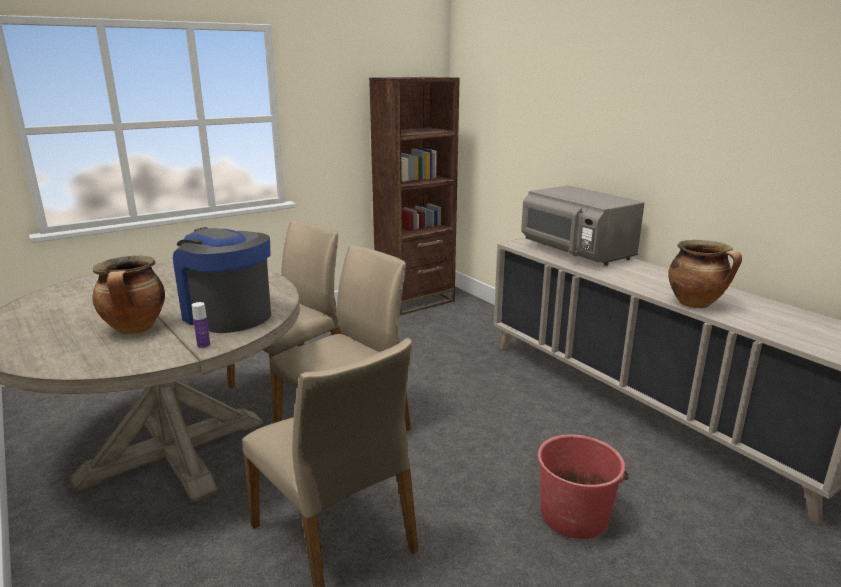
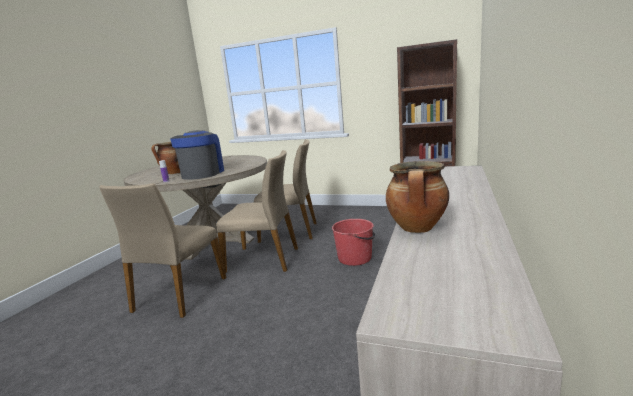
camera: 55 degrees right, 5 degrees down
grey microwave [521,185,644,266] -> none
red bucket [538,434,629,539] -> red bucket moved to [332,219,375,266]

